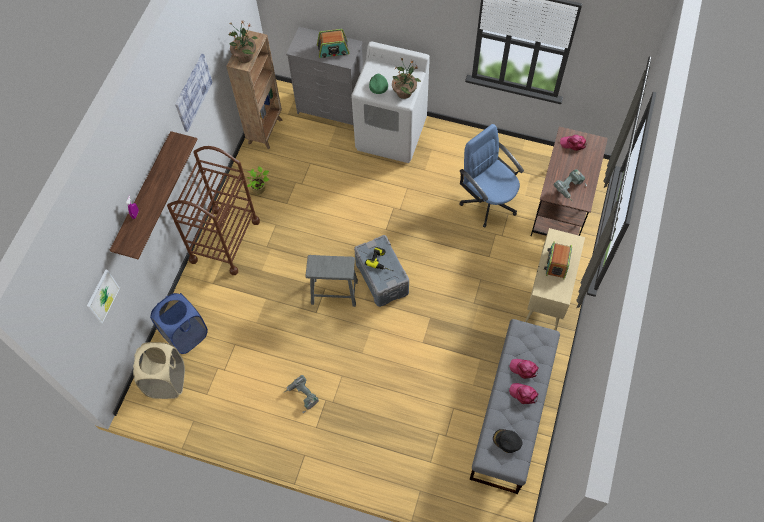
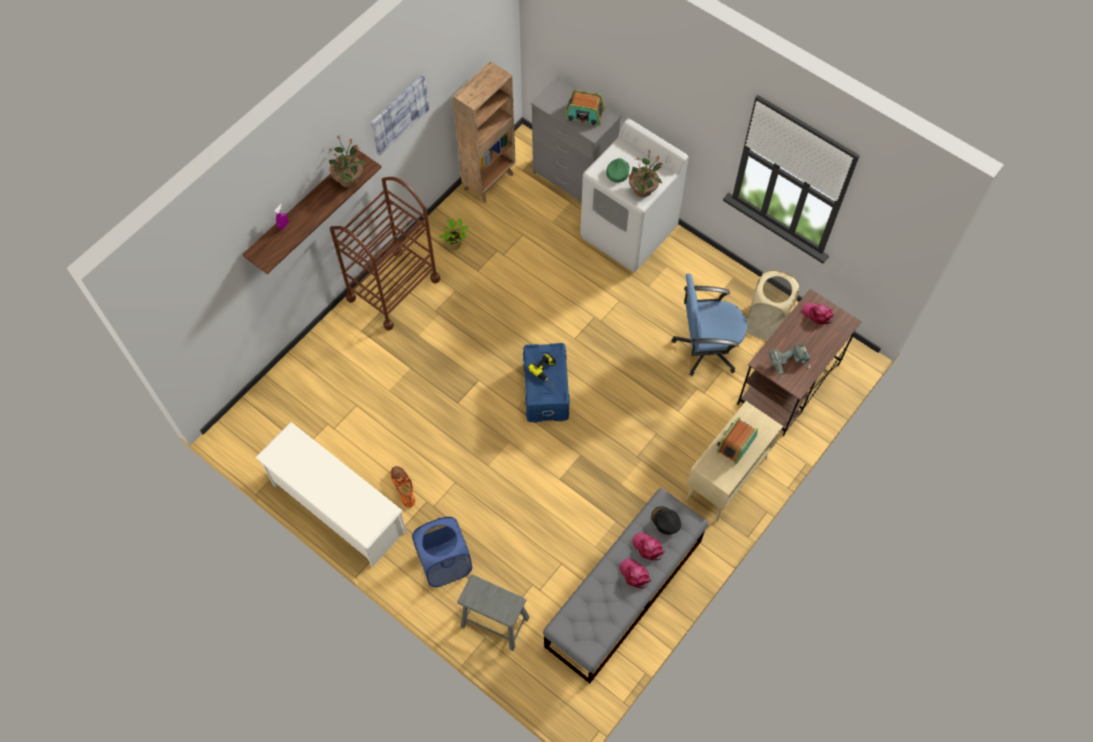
camera: 20 degrees right, 0 degrees up
picture [87,269,120,323] -> none
beige laundry basket [133,342,185,399] -> beige laundry basket moved to [746,269,800,341]
blue laundry basket [150,293,208,354] -> blue laundry basket moved to [412,517,472,587]
potted plant [229,20,258,63] -> potted plant moved to [329,136,366,188]
power drill [285,375,319,413] -> orange boot [391,466,415,507]
grey stool [306,255,358,307] -> grey stool moved to [457,575,529,651]
grey storage box [354,235,409,307] -> blue storage box [523,343,570,423]
blue office chair [459,124,524,228] -> blue office chair turned 75 degrees counterclockwise [672,274,747,376]
black cap [493,429,523,453] -> black cap moved to [651,506,681,535]
none -> white shoe rack [255,422,407,567]

